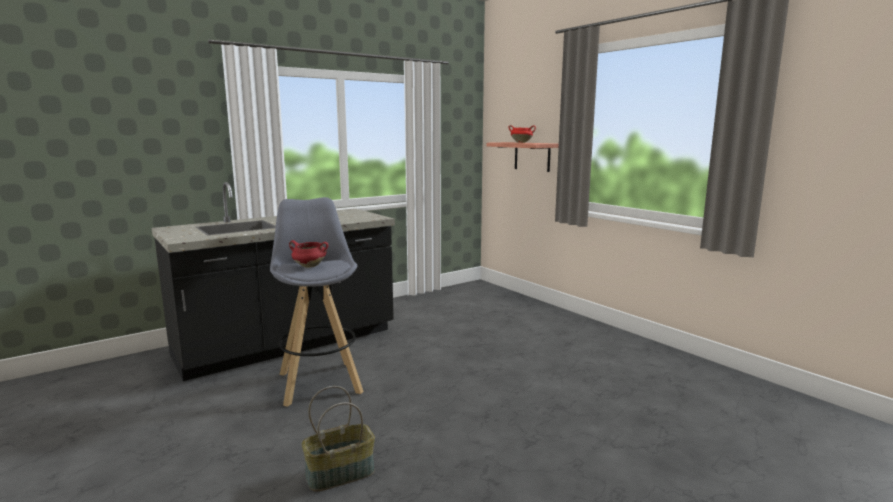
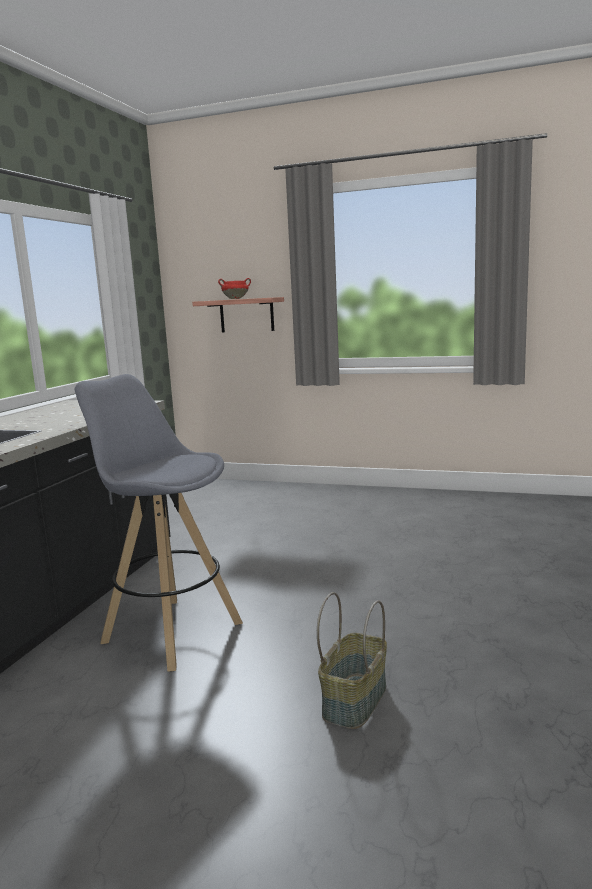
camera: 35 degrees left, 0 degrees up
red cooking pot [289,240,328,268] -> none

